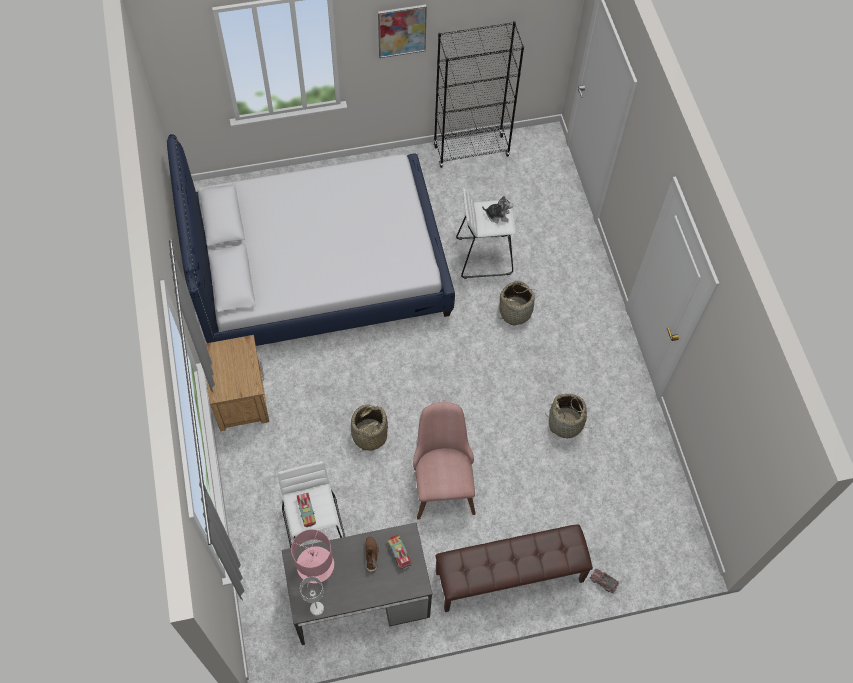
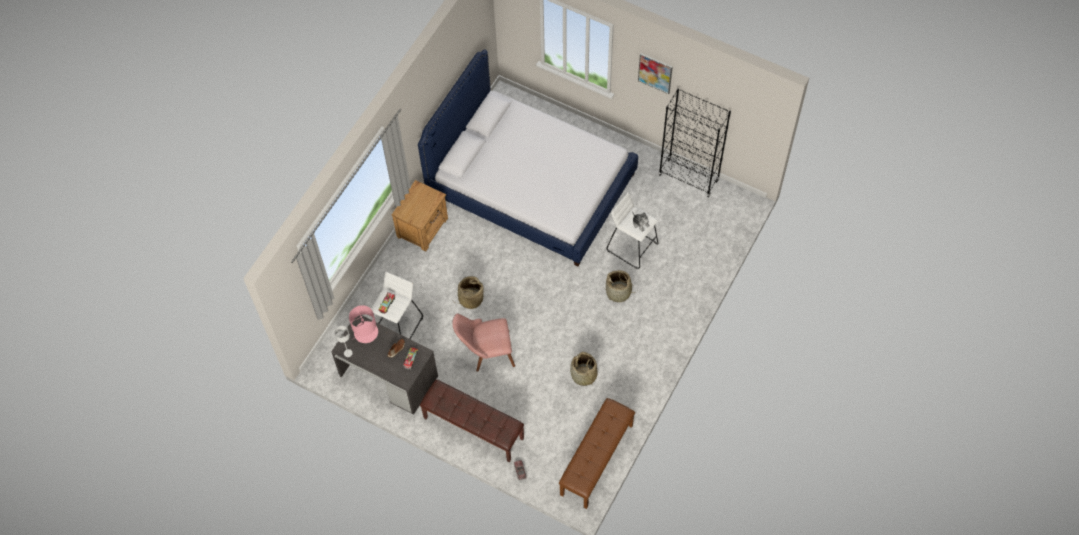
camera: 45 degrees right, 0 degrees up
pink chair [413,402,476,520] -> pink chair turned 135 degrees counterclockwise [453,313,515,372]
none -> brown bench [559,398,635,509]

